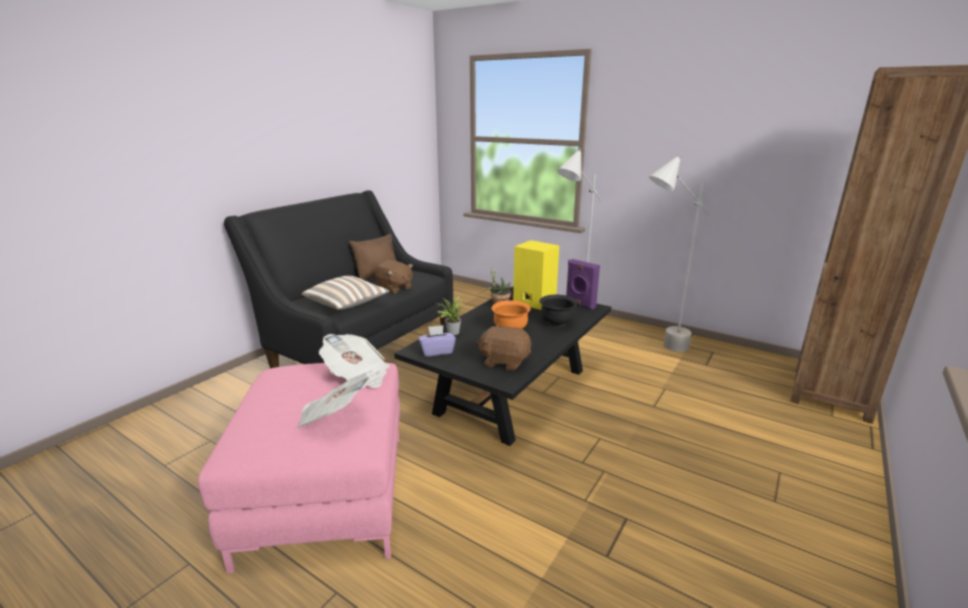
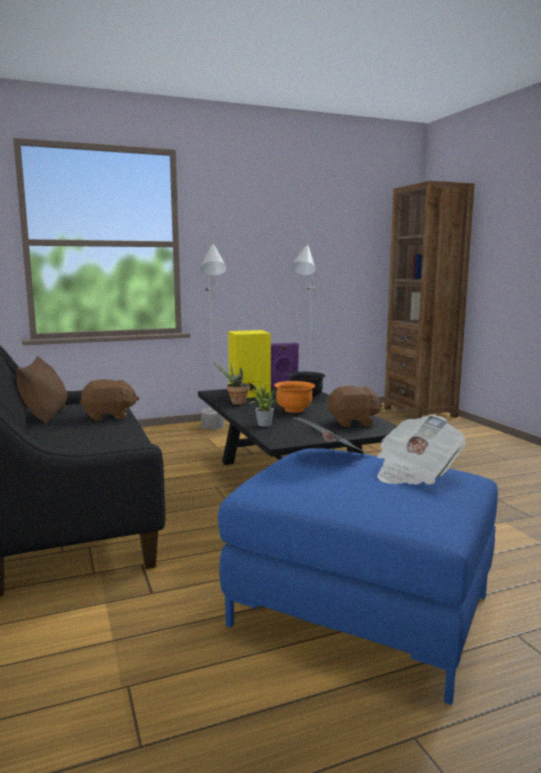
camera: 55 degrees left, 10 degrees down
pink ottoman [198,363,400,574] -> blue ottoman [218,448,498,705]
pillow [302,276,390,310] -> none
purple tissue box [418,325,456,357] -> none
brown plush toy [477,324,531,371] -> brown plush toy turned 150 degrees counterclockwise [327,386,383,427]

